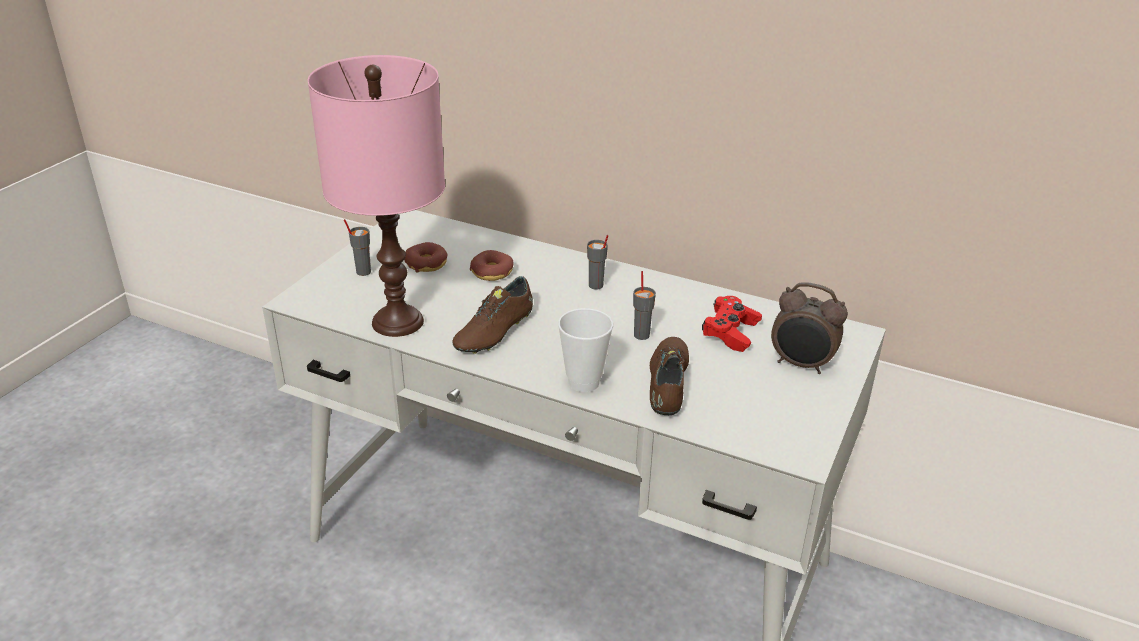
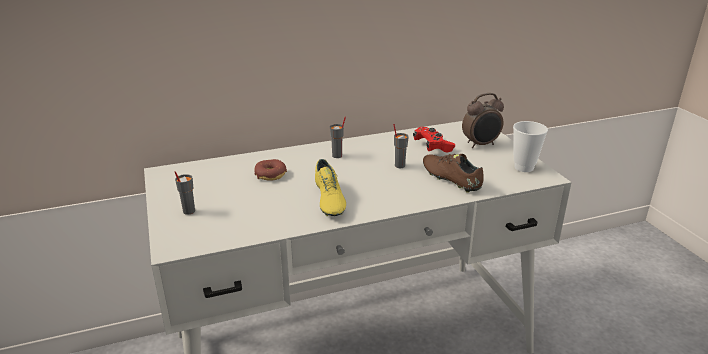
camera: 45 degrees left, 5 degrees down
pink table lamp [308,55,445,337] -> none
donut [404,242,448,273] -> none
brown shoe [453,276,533,354] -> yellow shoe [315,159,346,216]
cup [558,308,613,392] -> cup moved to [513,121,548,172]

